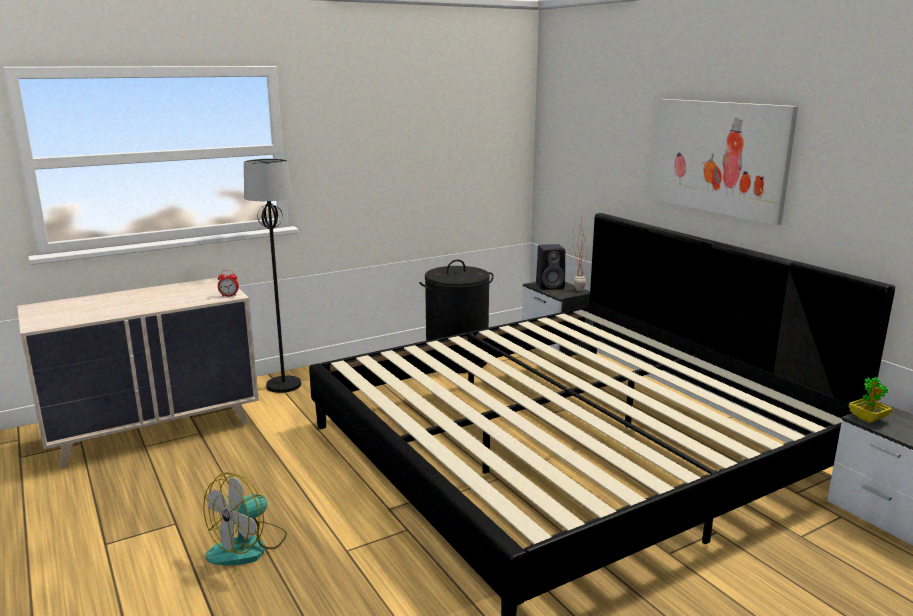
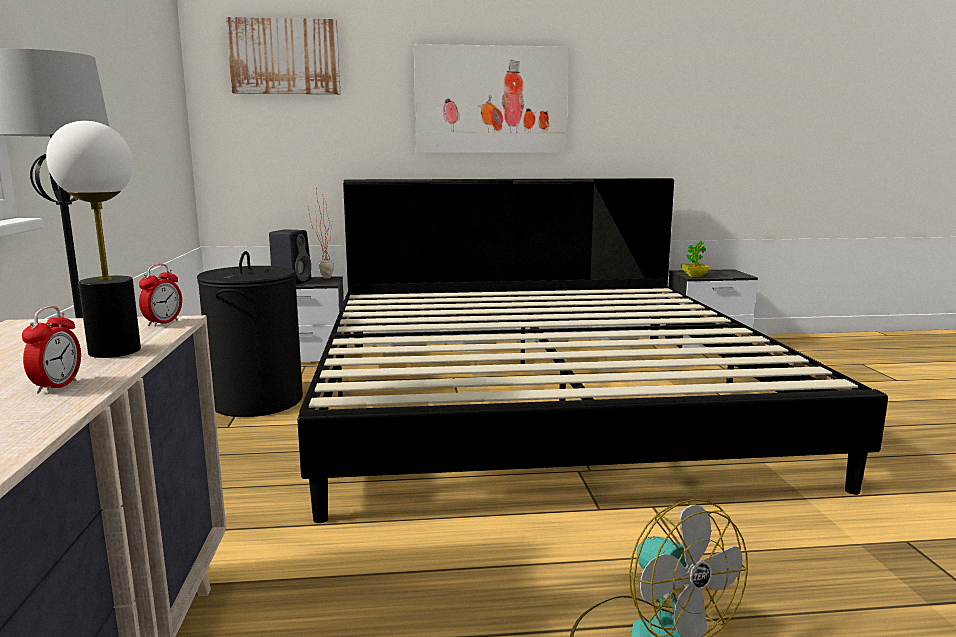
camera: 65 degrees left, 5 degrees down
none -> alarm clock [22,306,81,394]
none -> table lamp [46,121,141,358]
none -> picture [226,17,340,94]

